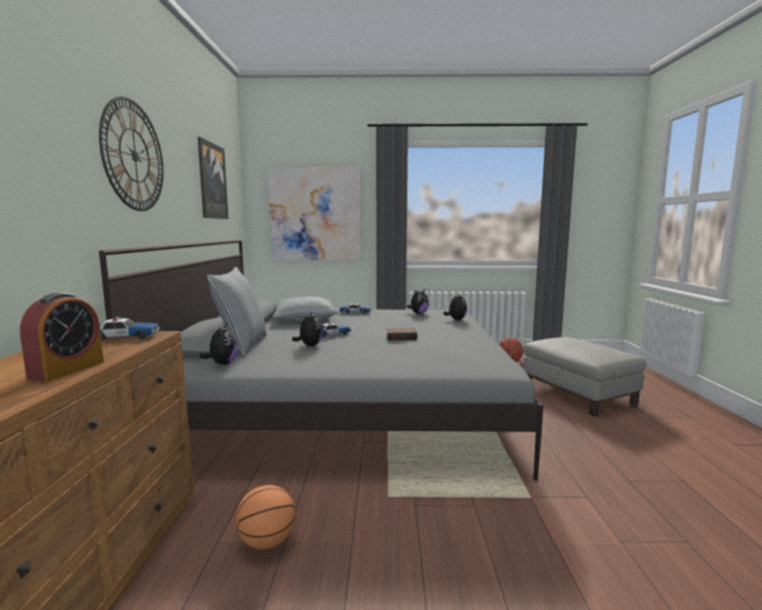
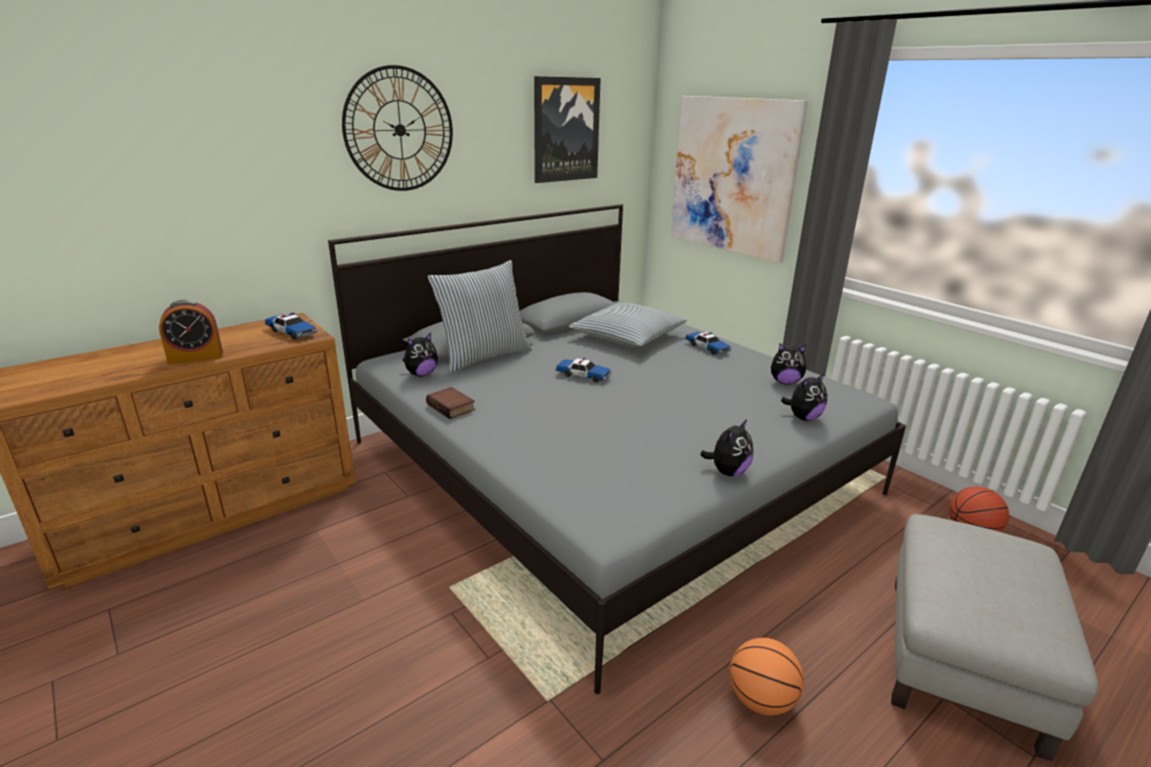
camera: 50 degrees right, 15 degrees up
basketball [235,485,296,550] -> basketball moved to [729,637,804,716]
plush toy [292,312,323,346] -> plush toy moved to [700,419,753,476]
book [387,328,417,340] -> book moved to [426,387,475,419]

